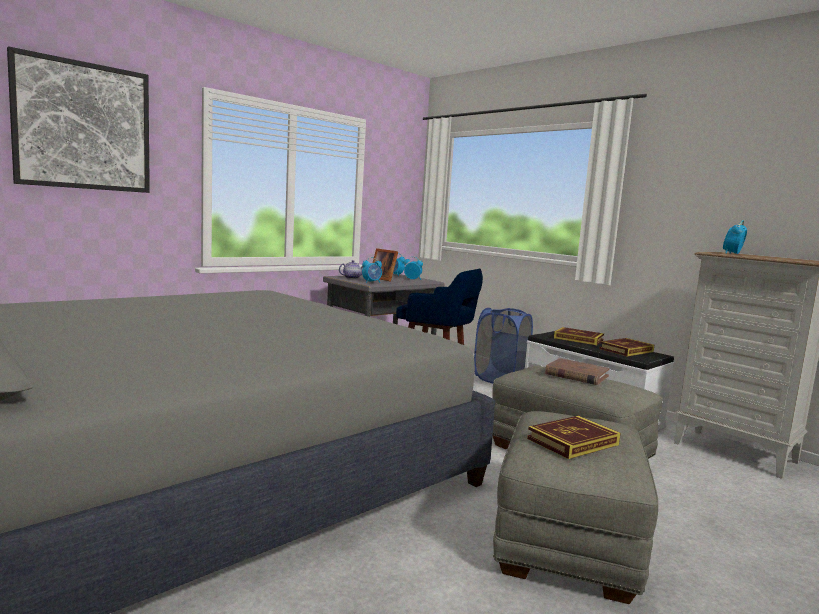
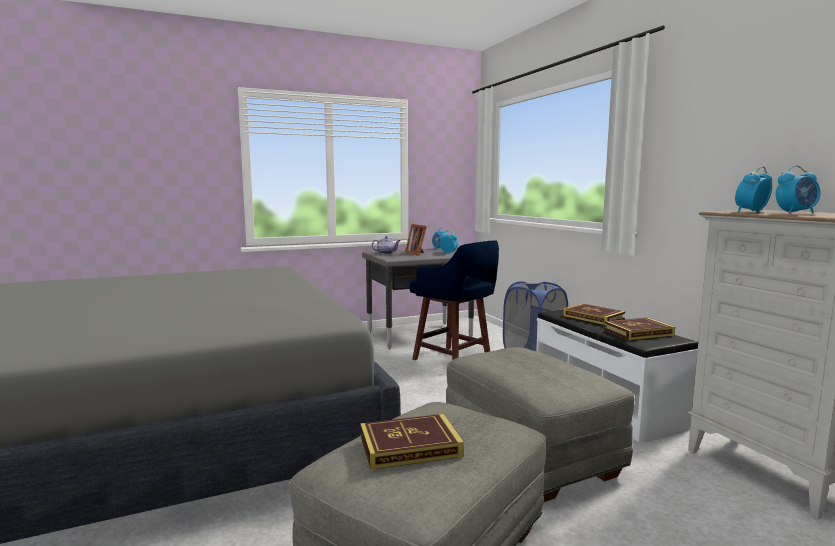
camera: 20 degrees right, 0 degrees up
picture [7,46,150,193] -> none
alarm clock [362,257,382,283] -> alarm clock moved to [776,165,820,214]
brown book [545,358,610,385] -> none

